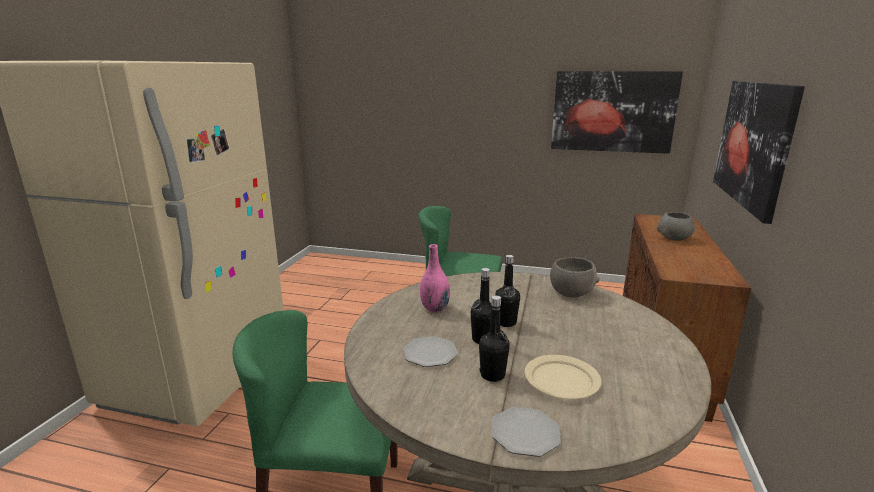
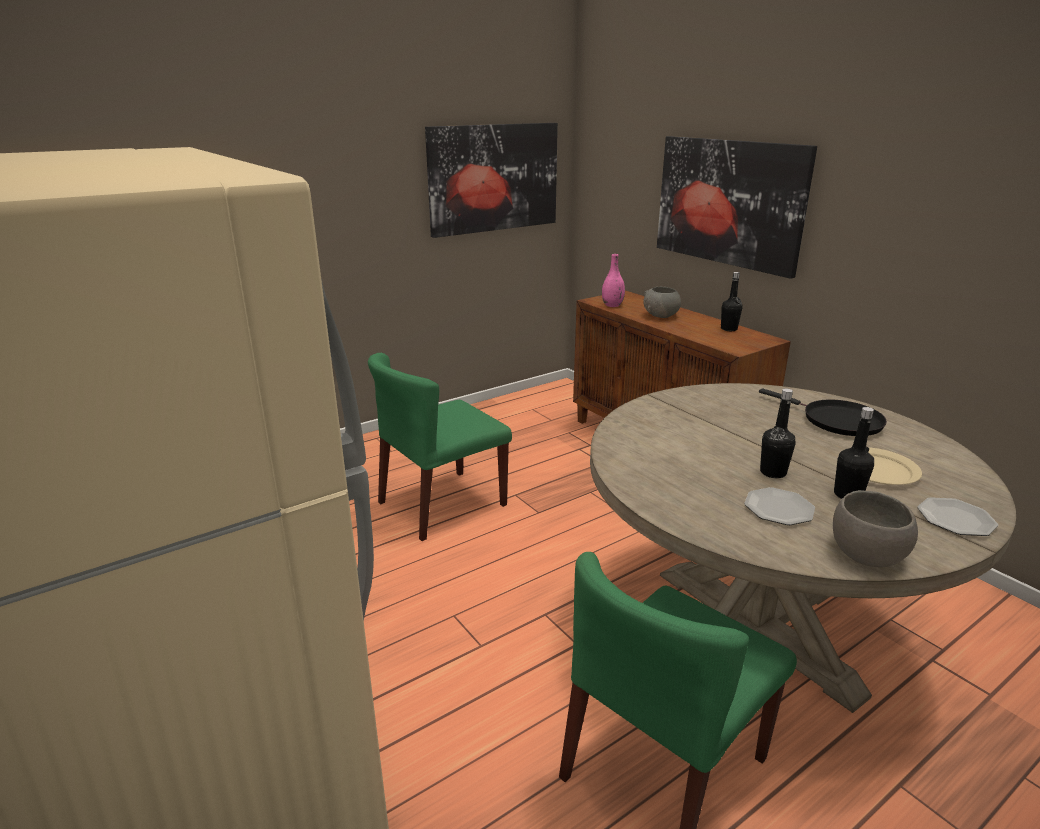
camera: 50 degrees left, 5 degrees up
pink vase [420,244,450,312] -> pink vase moved to [602,254,625,307]
black bottle [495,255,520,327] -> black bottle moved to [721,272,742,331]
grey bowl [550,257,600,298] -> grey bowl moved to [833,490,918,567]
none -> black frying pan [759,388,887,436]

